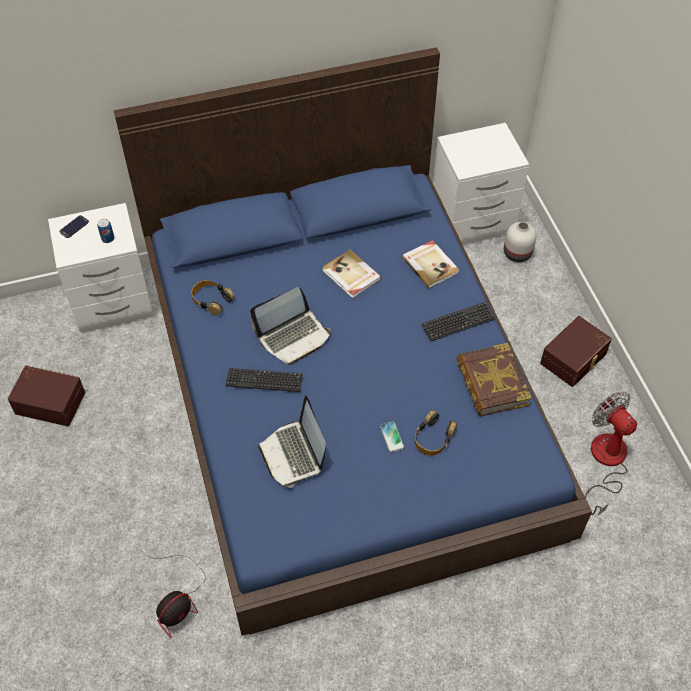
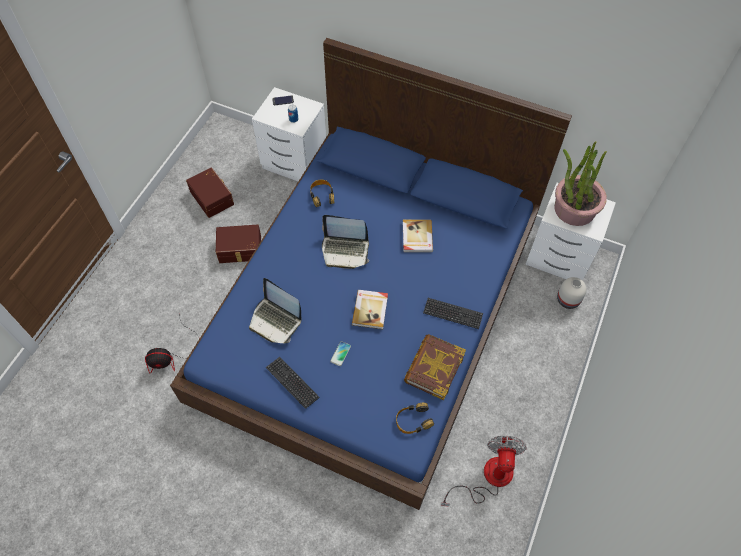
camera: 40 degrees right, 5 degrees up
keyboard [225,368,303,392] -> keyboard moved to [266,357,320,409]
laptop [258,395,326,488] -> laptop turned 75 degrees counterclockwise [249,278,302,343]
book [402,240,459,289] -> book moved to [352,290,388,329]
headphones [415,410,457,456] -> headphones moved to [396,403,434,434]
brown storage box [540,316,612,387] -> brown storage box moved to [216,225,261,263]
none -> potted plant [554,142,607,226]

